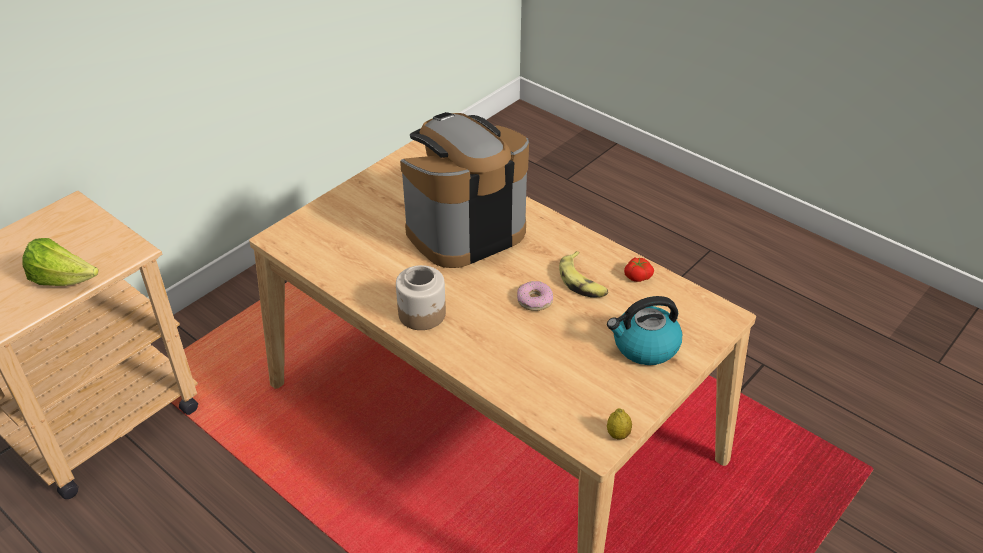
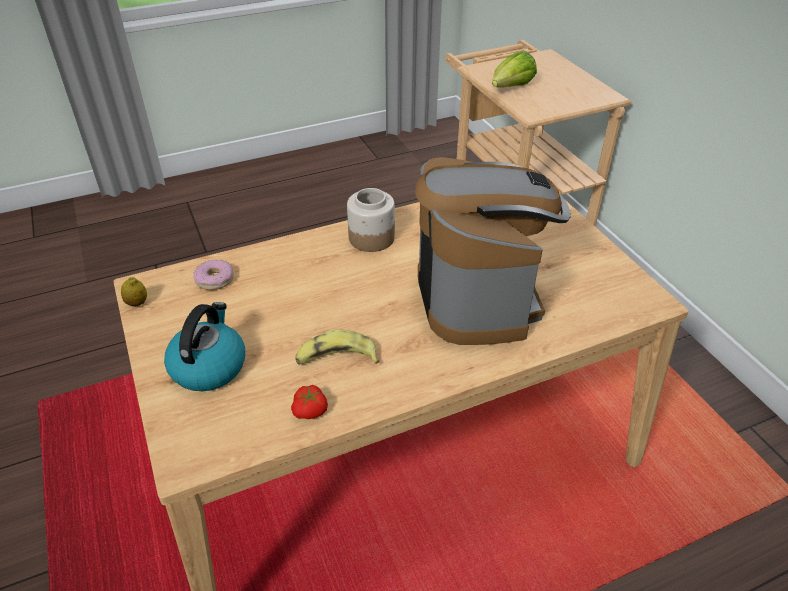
camera: 115 degrees right, 0 degrees up
donut [517,281,553,311] -> donut moved to [194,260,234,290]

